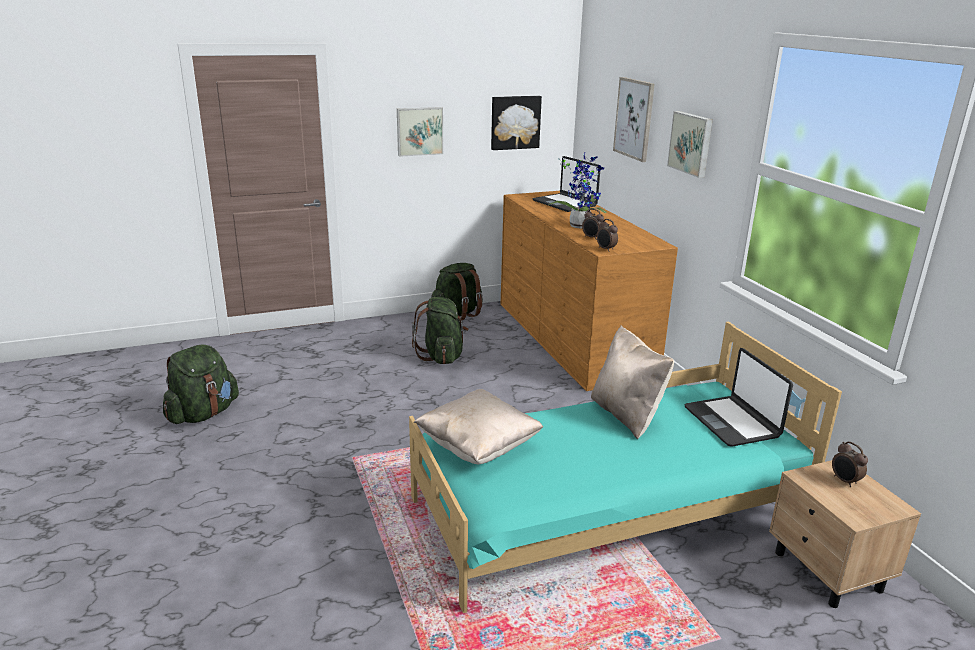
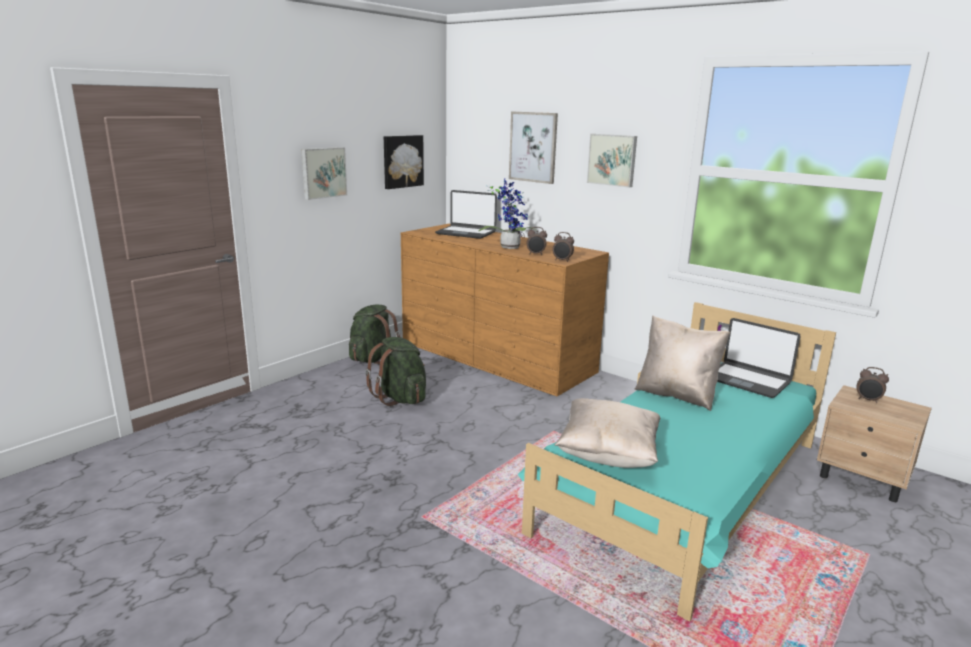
camera: 30 degrees left, 5 degrees down
green backpack [163,344,239,424] -> none

